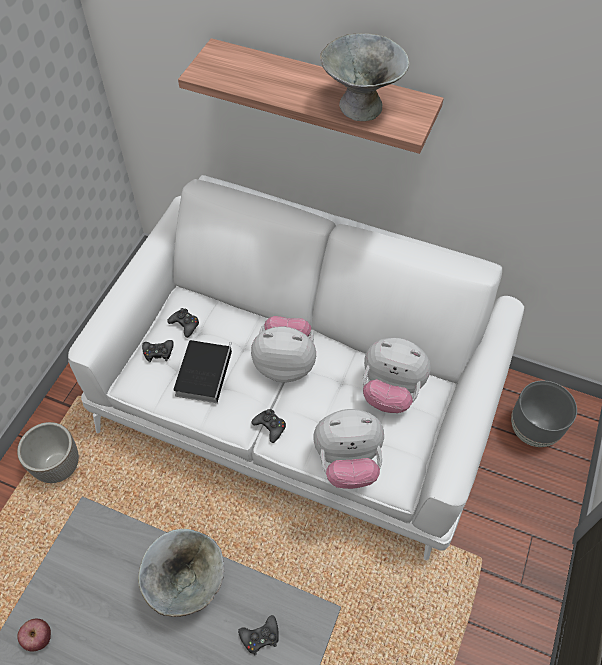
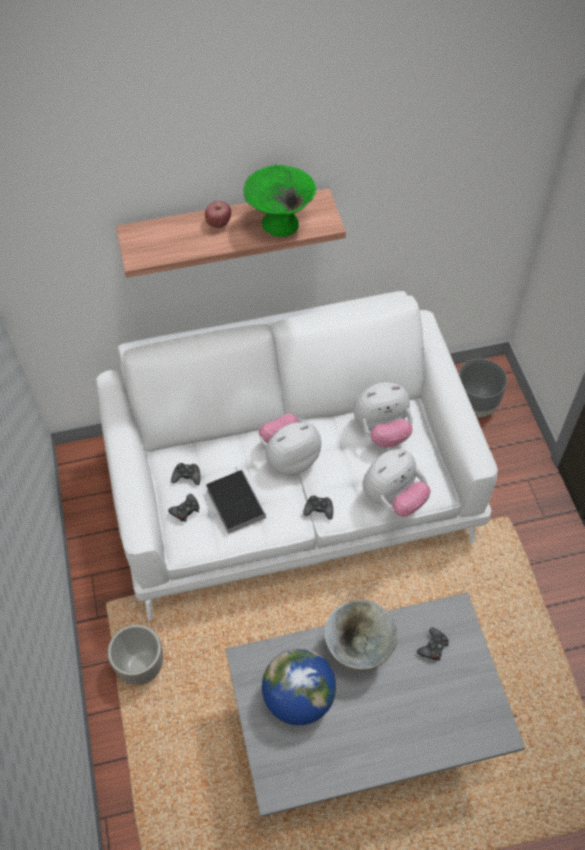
camera: 35 degrees left, 0 degrees up
apple [17,619,51,652] -> apple moved to [205,201,231,228]
grey bowl [320,33,409,121] -> green bowl [244,165,316,237]
none -> globe [262,648,336,725]

